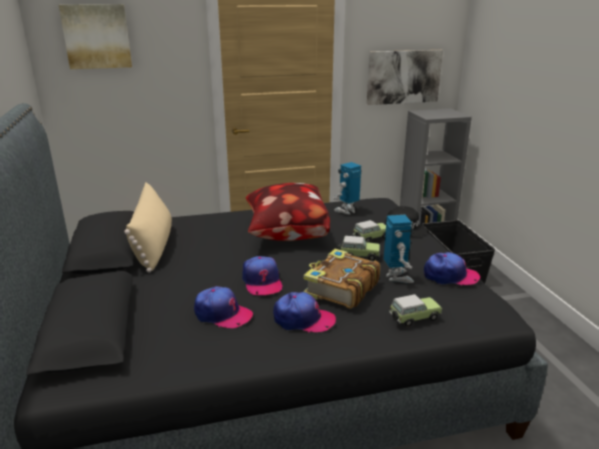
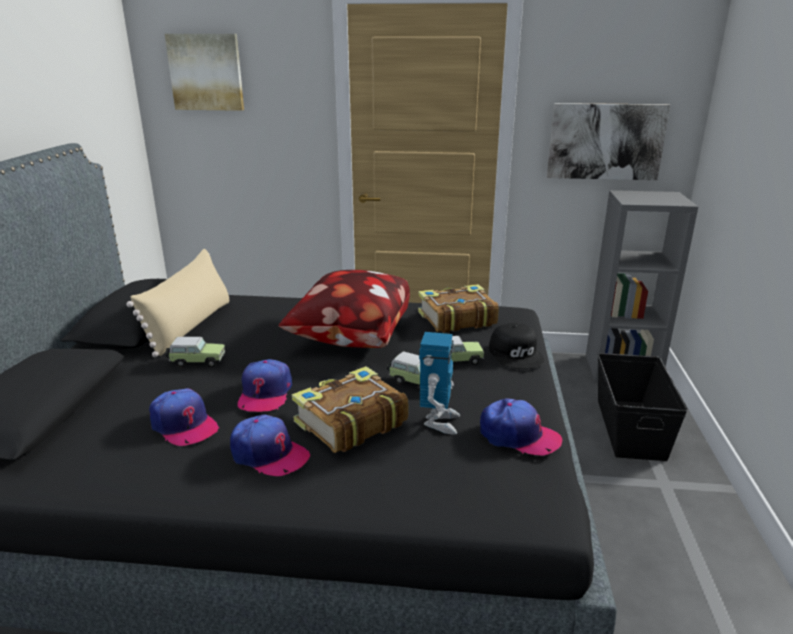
camera: 20 degrees right, 0 degrees up
toy robot [334,162,362,214] -> book [418,284,499,333]
toy car [389,294,442,327] -> toy car moved to [166,337,225,367]

